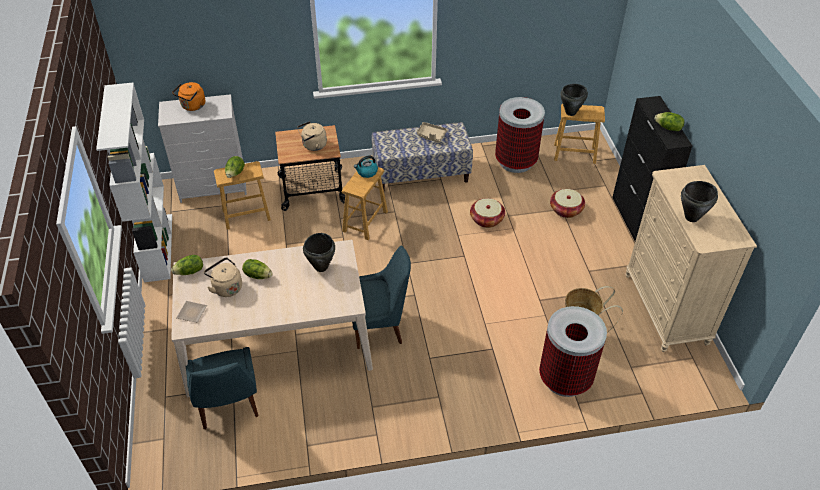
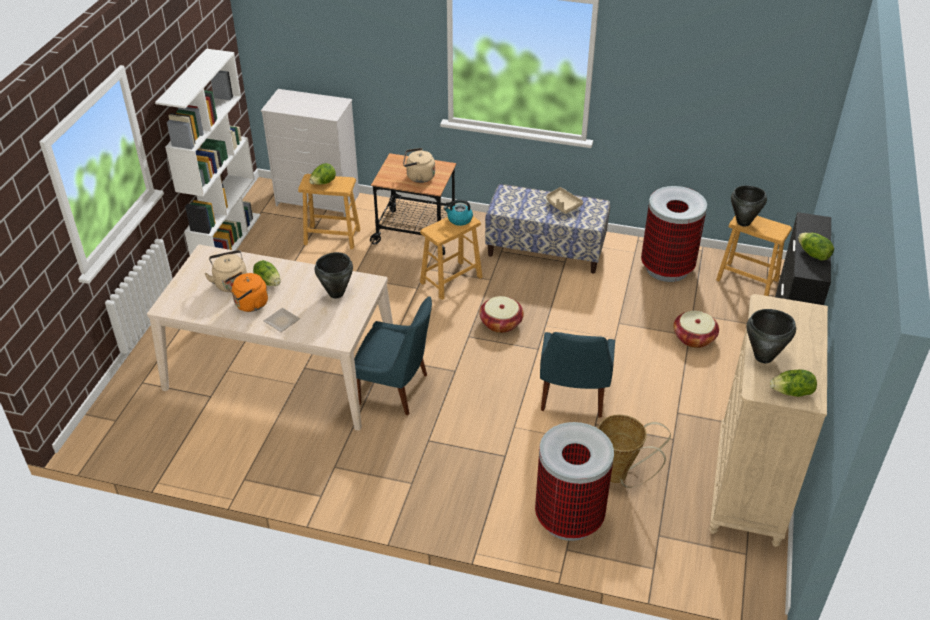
camera: 25 degrees right, 5 degrees down
lettuce [171,255,203,275] -> lettuce moved to [770,369,817,397]
orange kettle [172,82,205,111] -> orange kettle moved to [225,272,268,312]
plate [176,301,207,323] -> plate moved to [263,308,300,332]
blue chair [185,347,258,429] -> blue chair moved to [540,332,615,418]
basket [470,198,505,228] -> basket moved to [479,296,524,333]

